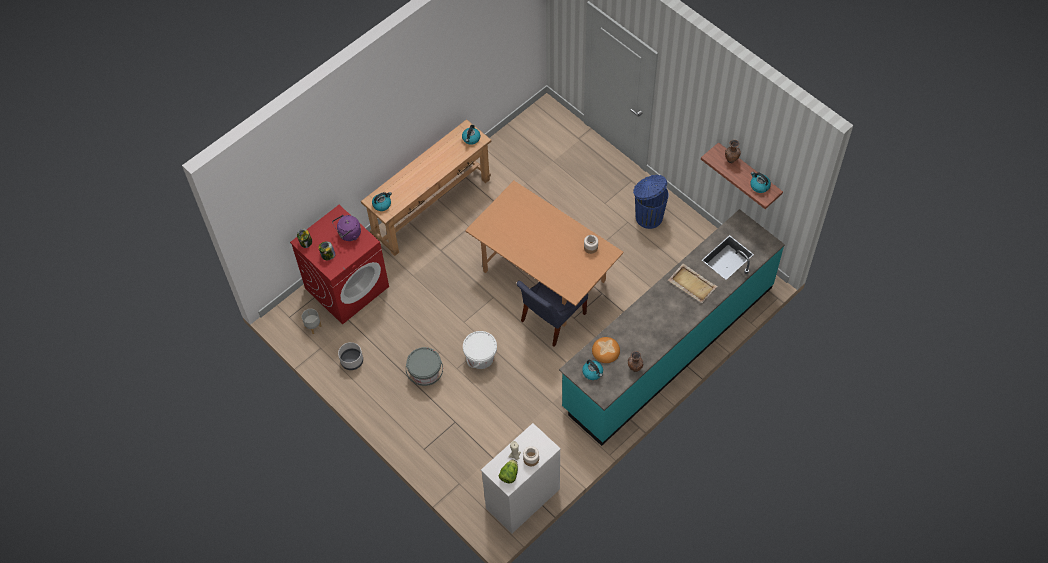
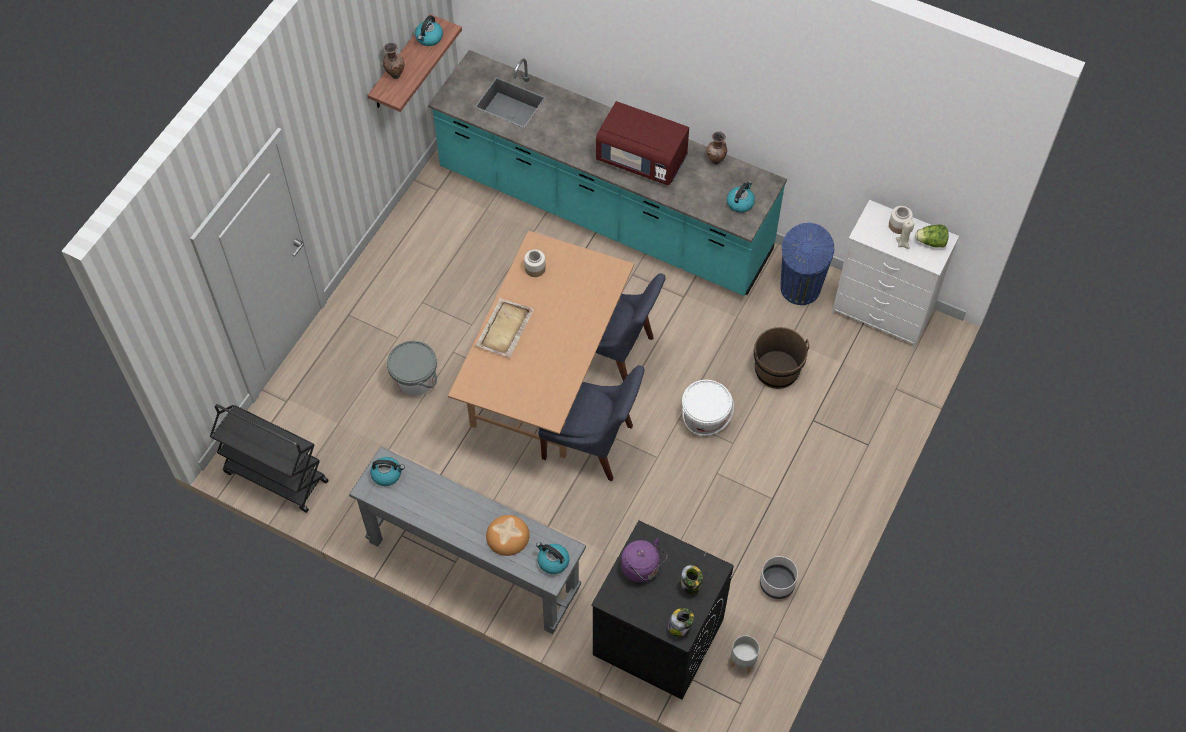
camera: 110 degrees left, 0 degrees up
red washing machine [290,205,389,324] -> black washing machine [591,521,734,700]
brown console table [361,119,491,256] -> grey console table [349,447,586,634]
grey bucket [406,347,443,386] -> grey bucket moved to [387,341,437,396]
bread [592,337,620,363] -> bread moved to [486,515,530,556]
blue trash can [633,175,668,229] -> blue trash can moved to [780,223,834,305]
beige tray [668,263,718,303] -> beige tray moved to [475,298,534,358]
none -> black cart [210,404,329,513]
none -> blue chair [538,365,645,481]
none -> red microwave [596,101,689,185]
none -> brown bucket [754,327,810,389]

